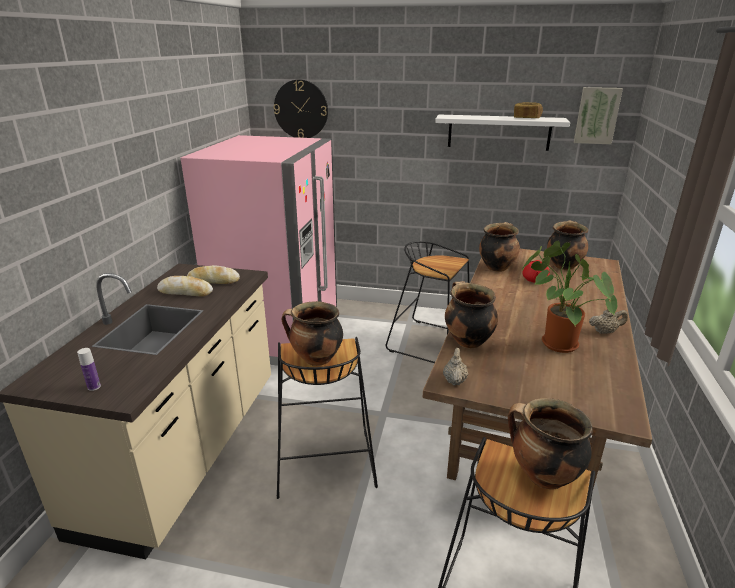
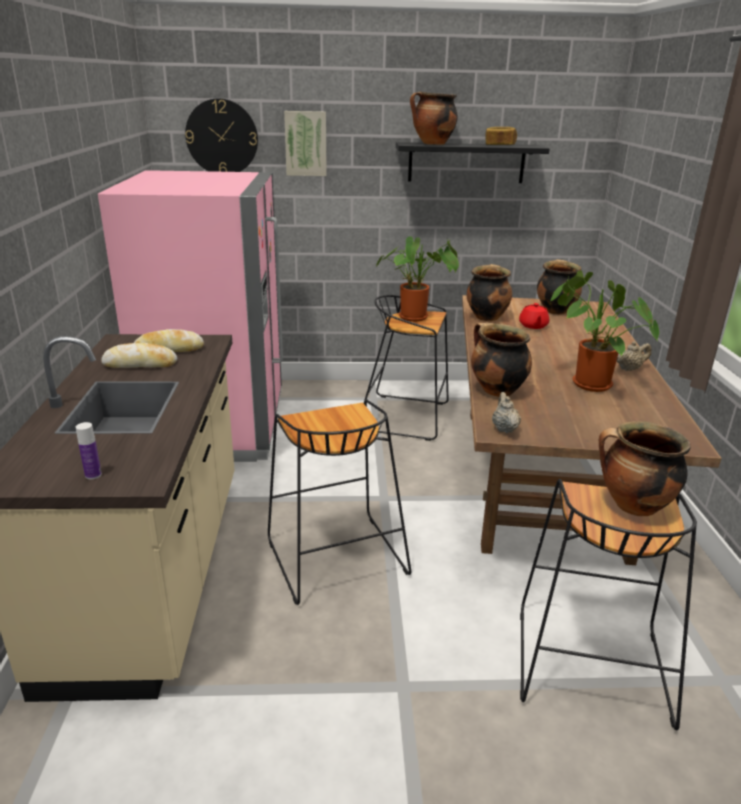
camera: 15 degrees left, 0 degrees up
cooking pot [282,301,343,366] -> cooking pot moved to [410,91,458,145]
white shelf [435,115,570,151] -> black shelf [396,142,549,183]
picture [574,87,623,144] -> picture moved to [284,111,327,176]
none -> potted plant [377,236,459,322]

